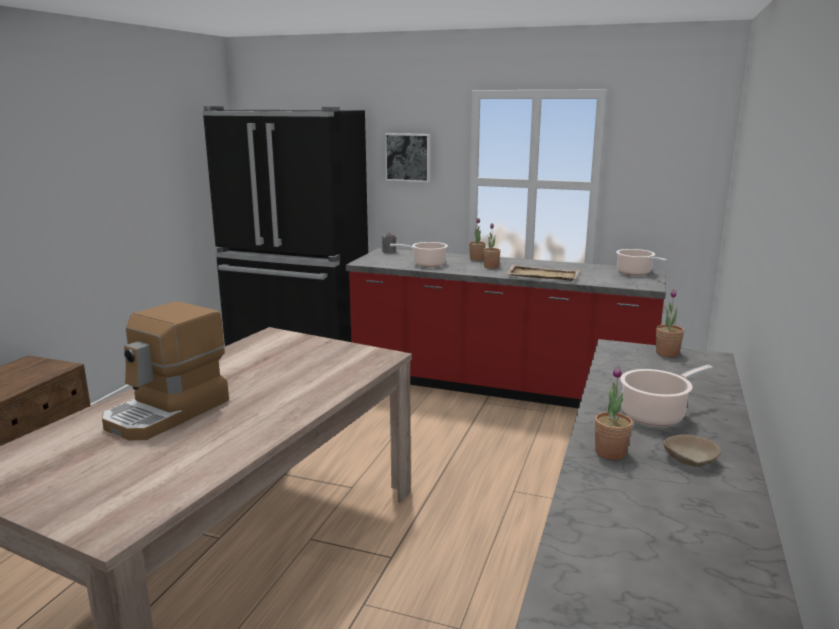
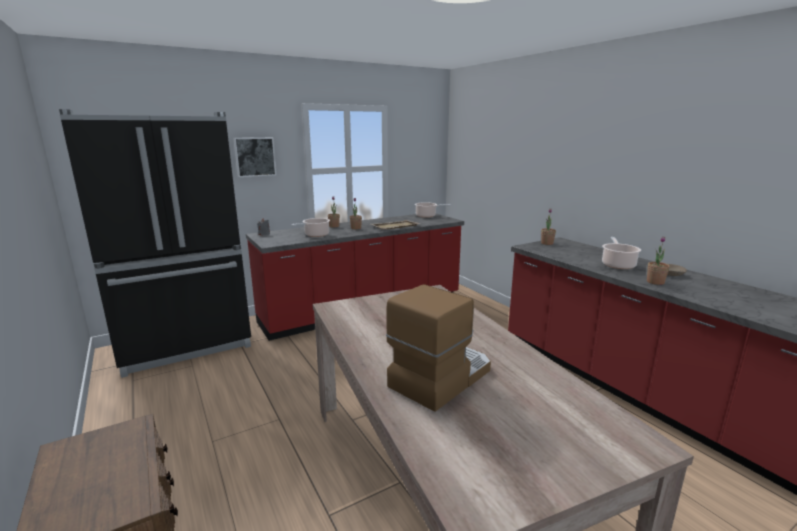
camera: 50 degrees left, 0 degrees up
coffee machine [102,301,229,441] -> coffee machine turned 120 degrees counterclockwise [386,284,491,412]

